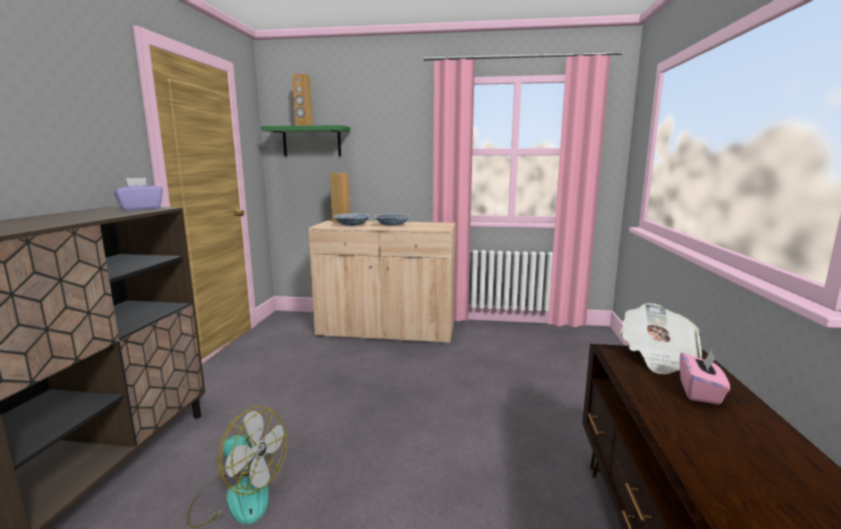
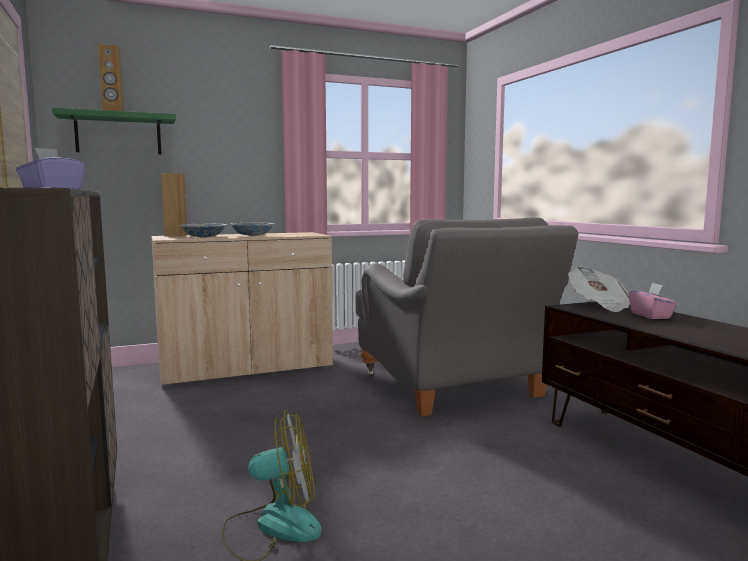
camera: 30 degrees left, 5 degrees down
none -> grey armchair [355,217,578,417]

